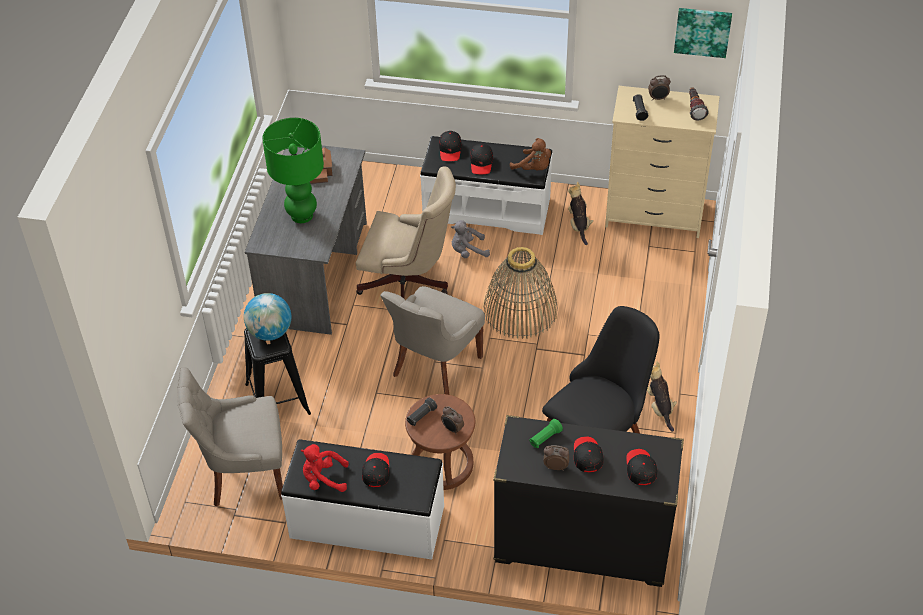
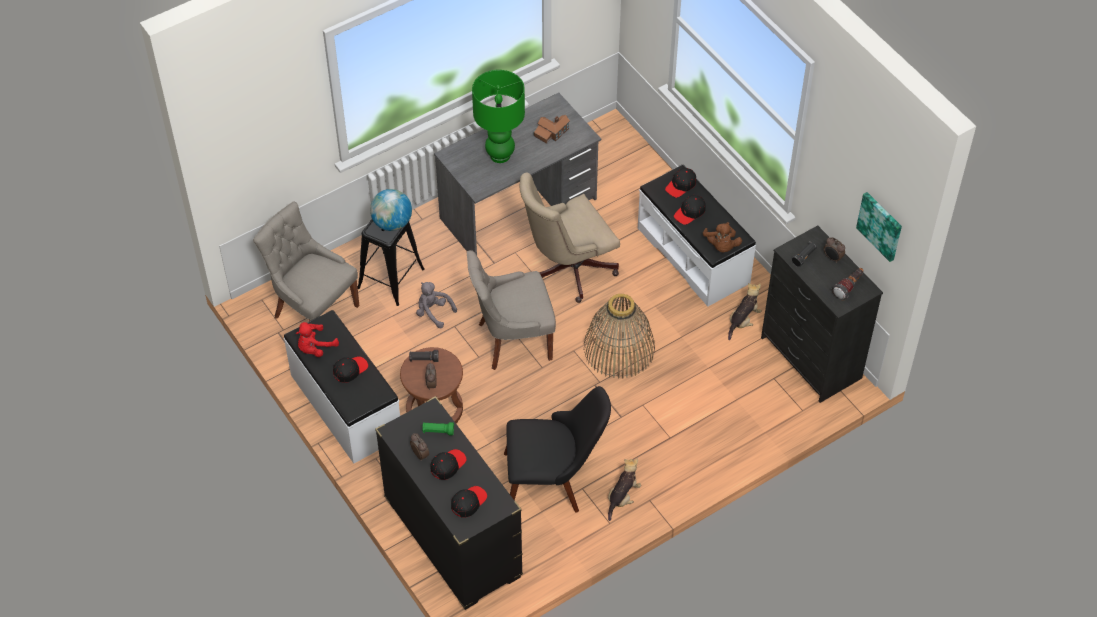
camera: 45 degrees right, 5 degrees up
red plush toy [301,444,349,492] -> red plush toy turned 90 degrees counterclockwise [296,322,339,357]
beige office chair [356,166,456,298] -> beige office chair turned 90 degrees clockwise [520,173,620,303]
grey plush toy [451,220,490,258] -> grey plush toy moved to [416,282,457,328]
beige dresser [605,86,720,238] -> black dresser [761,226,883,403]

